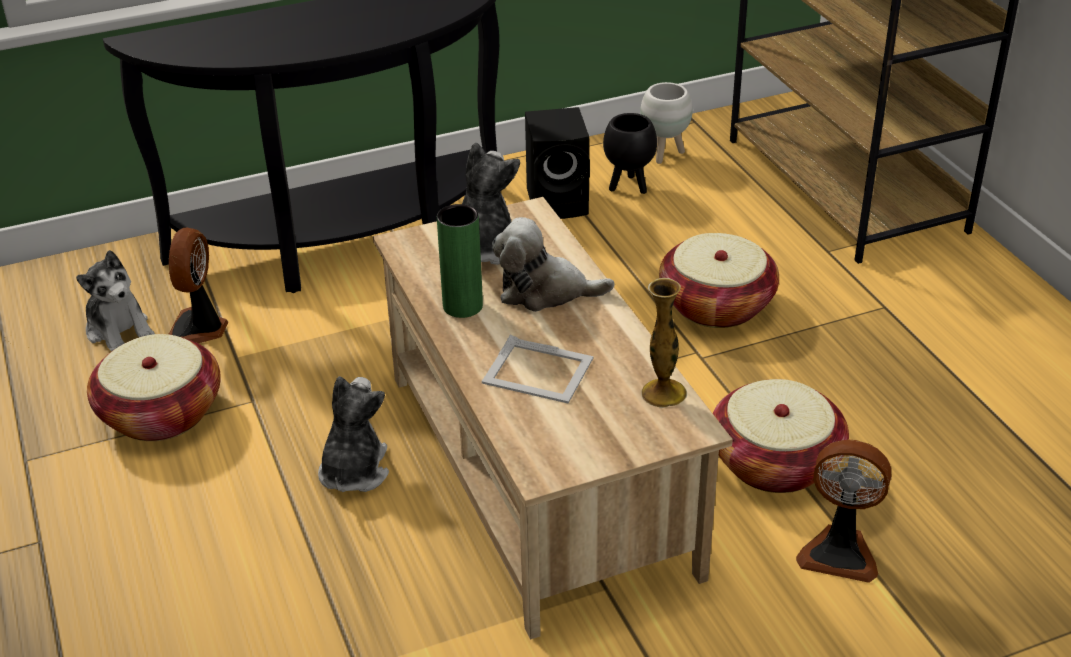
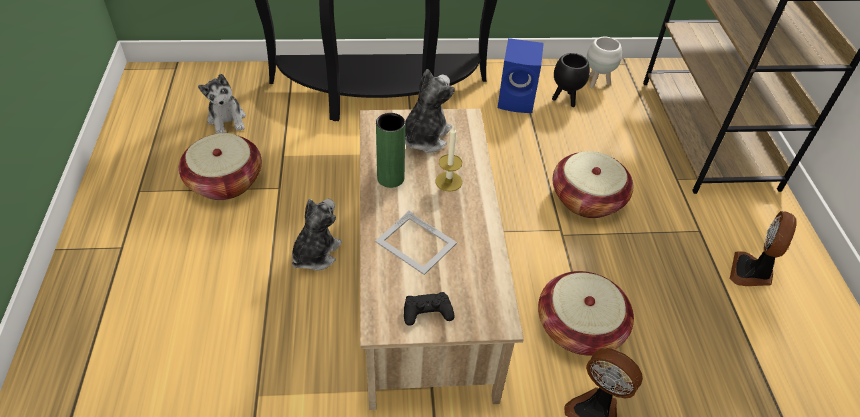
camera: 15 degrees right, 10 degrees up
fan [168,228,228,343] -> fan moved to [730,211,797,286]
plush toy [492,217,615,312] -> candle [435,126,462,192]
black speaker [525,107,590,219] -> blue speaker [498,38,544,113]
vase [641,278,687,408] -> none
none -> black game controller [404,292,455,326]

